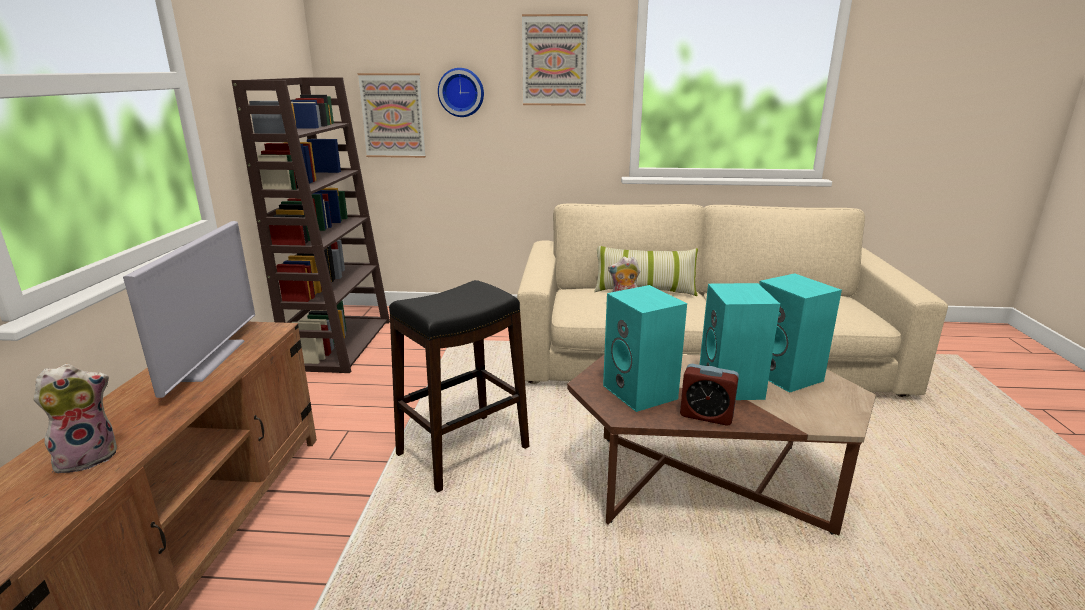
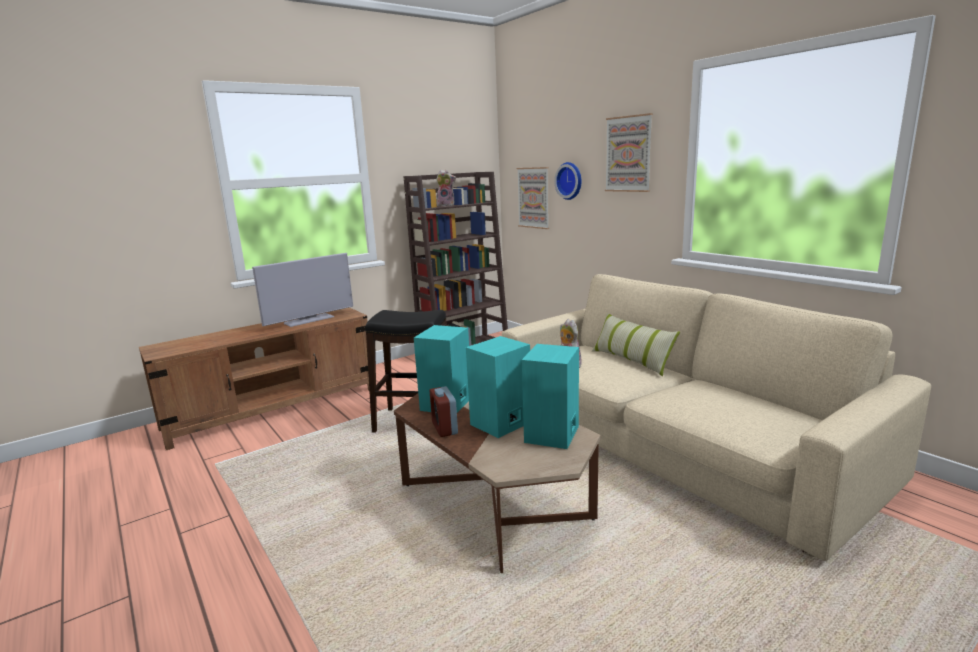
camera: 50 degrees right, 5 degrees down
plush toy [33,364,117,474] -> plush toy moved to [436,170,456,206]

